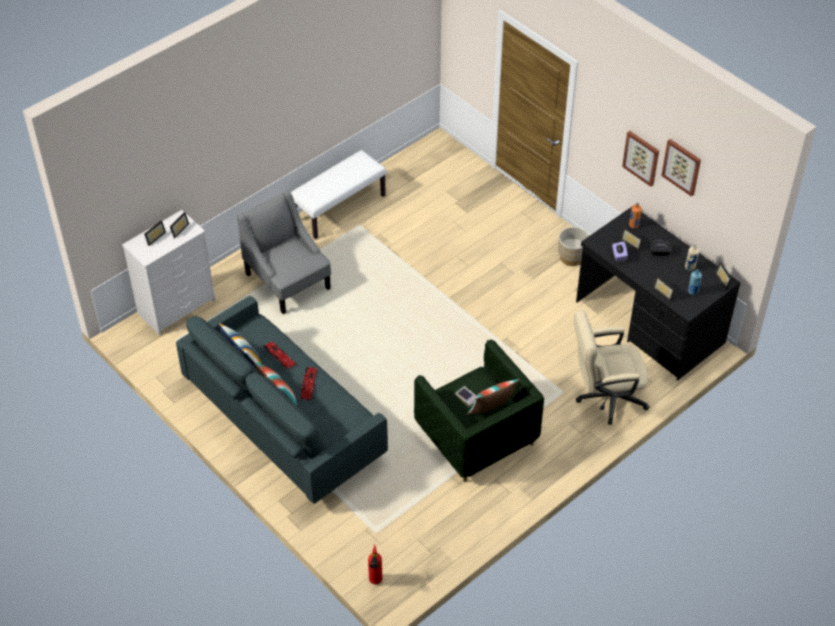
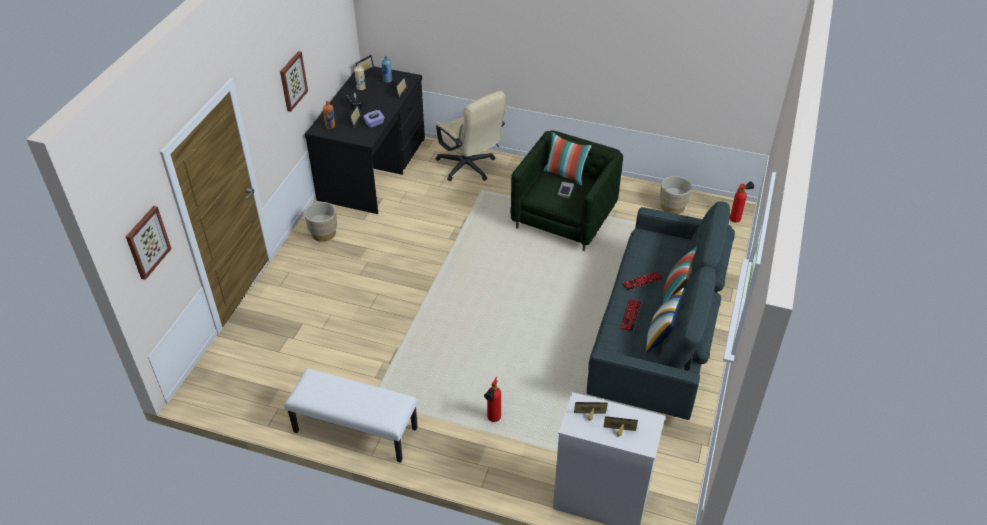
camera: 120 degrees left, 5 degrees down
grey armchair [237,190,331,314] -> fire extinguisher [484,377,501,422]
picture [661,139,701,197] -> picture moved to [126,206,172,280]
none -> beige planter [660,176,692,214]

